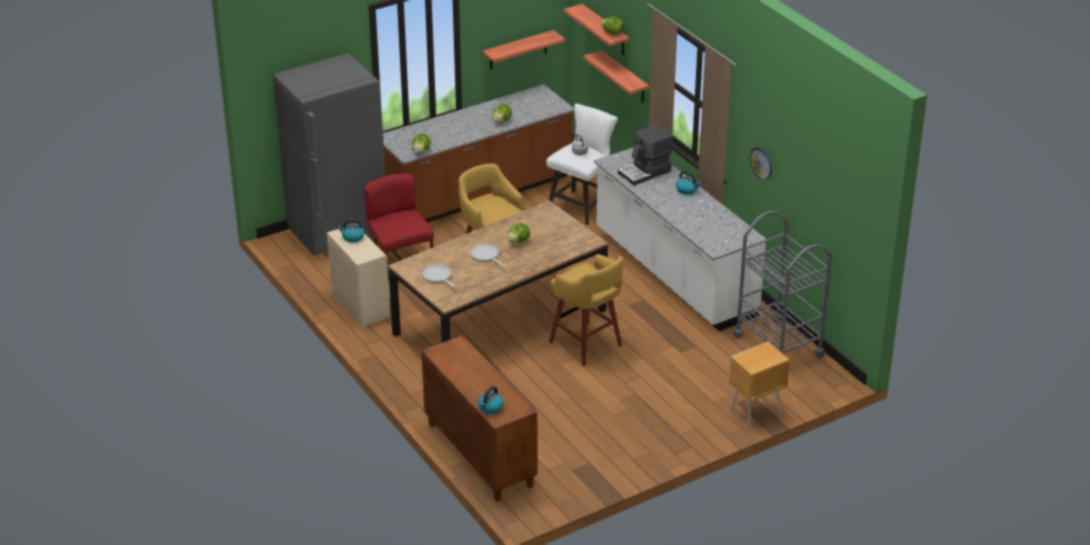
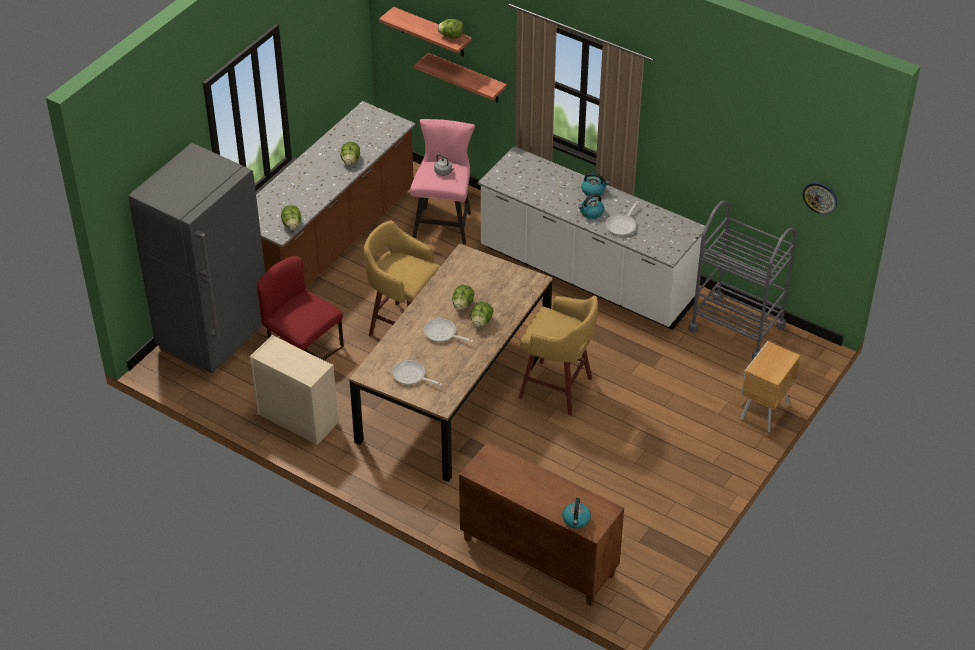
camera: 25 degrees left, 10 degrees up
kettle [338,219,365,242] -> kettle moved to [579,194,604,219]
shelf [482,30,565,70] -> none
white stool [546,104,618,225] -> pink stool [410,119,475,244]
coffee machine [618,124,673,186] -> none
wall clock [750,147,772,180] -> wall clock moved to [803,182,838,215]
none -> lettuce [471,302,494,327]
none -> frying pan [605,201,638,236]

